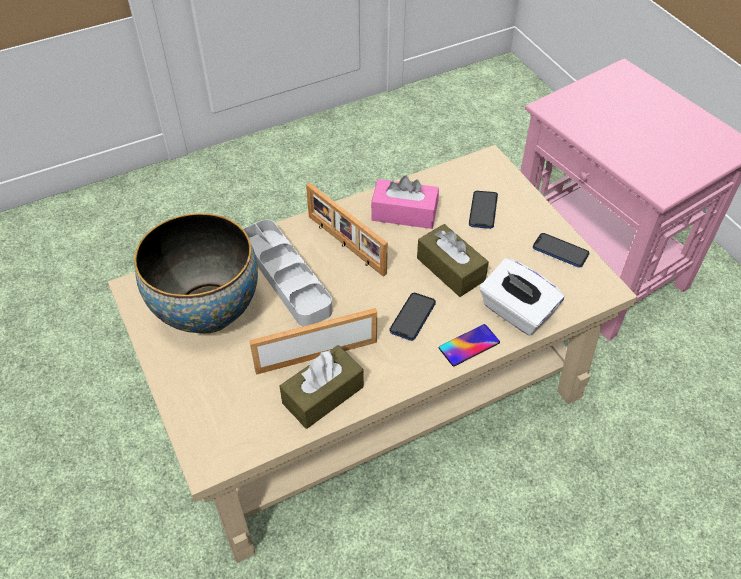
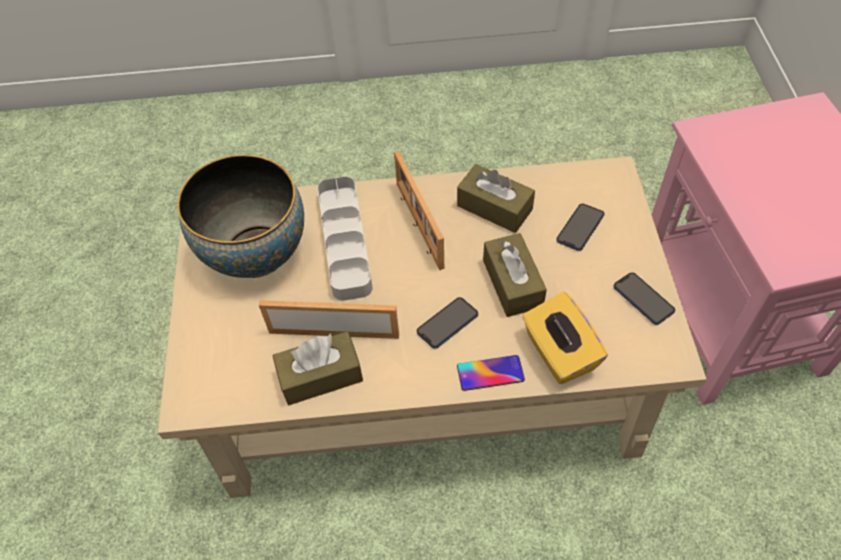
camera: 25 degrees right, 5 degrees up
pink tissue box [371,176,439,229] -> brown tissue box [457,164,535,233]
white tissue box [479,258,564,335] -> yellow tissue box [522,292,608,384]

